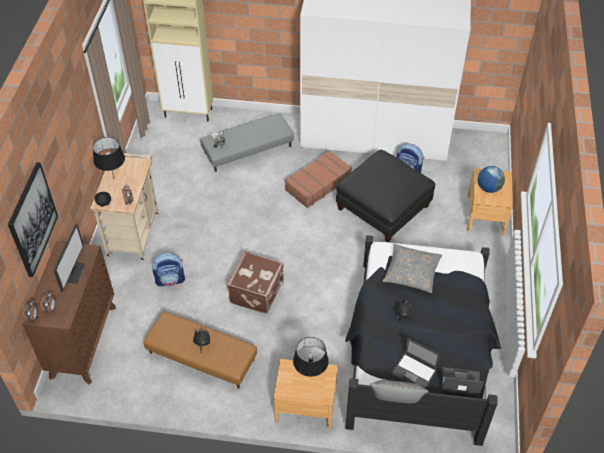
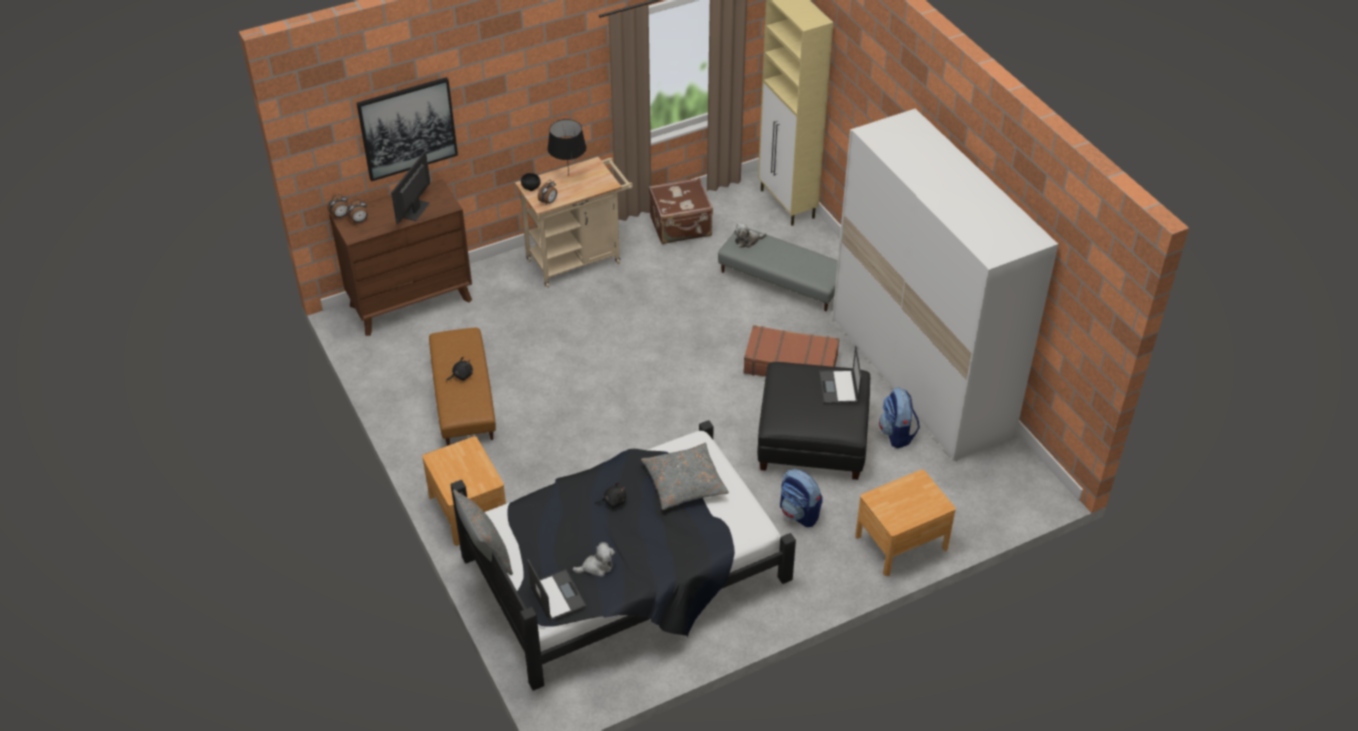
camera: 55 degrees right, 5 degrees down
monitor [54,224,86,292] -> monitor turned 135 degrees clockwise [391,151,430,224]
backpack [152,253,185,287] -> backpack moved to [780,469,822,527]
brown suitcase [227,251,284,314] -> brown suitcase moved to [649,178,713,244]
black table lamp [293,337,329,378] -> none
laptop [391,337,441,389] -> laptop moved to [819,346,862,404]
globe [478,166,505,193] -> none
none -> plush toy [572,542,615,577]

